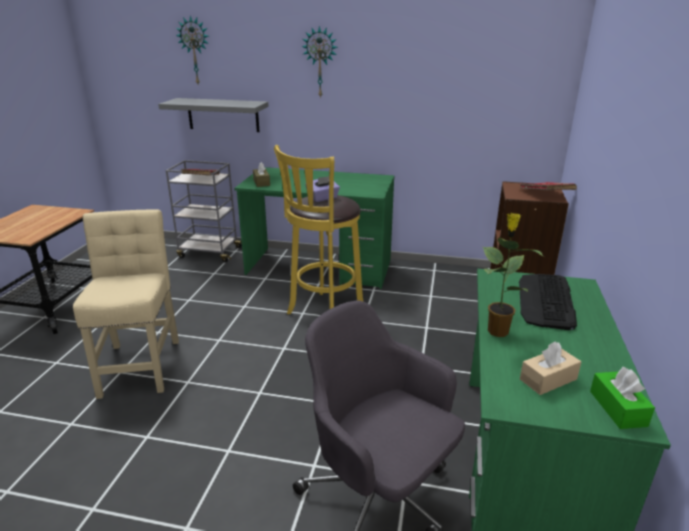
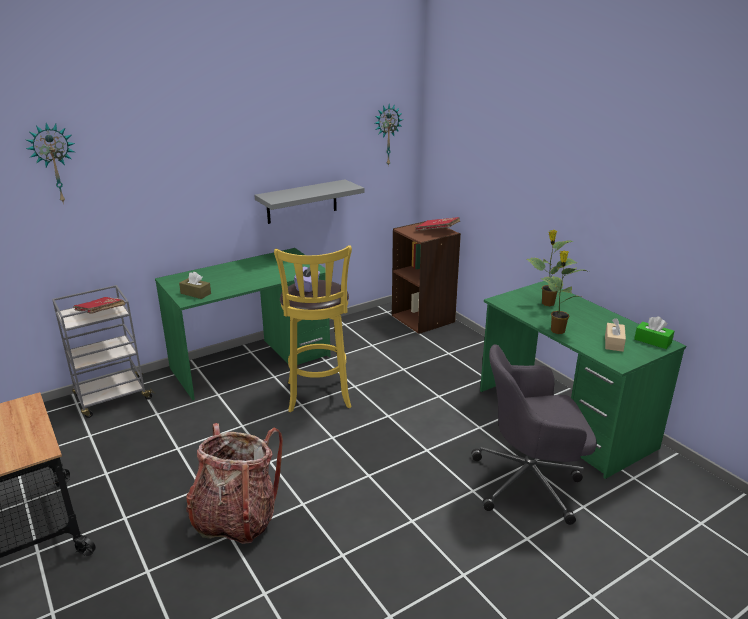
camera: 45 degrees left, 0 degrees up
beige chair [73,210,179,399] -> backpack [186,423,283,544]
grey shelf [158,98,269,132] -> grey shelf moved to [255,179,364,224]
wall clock [301,26,338,99] -> wall clock moved to [375,104,403,167]
keyboard [519,274,577,330] -> potted plant [527,230,577,306]

